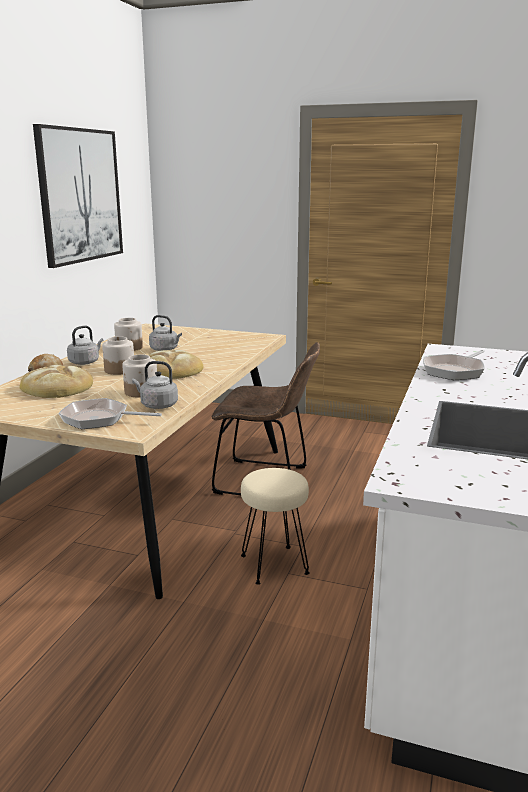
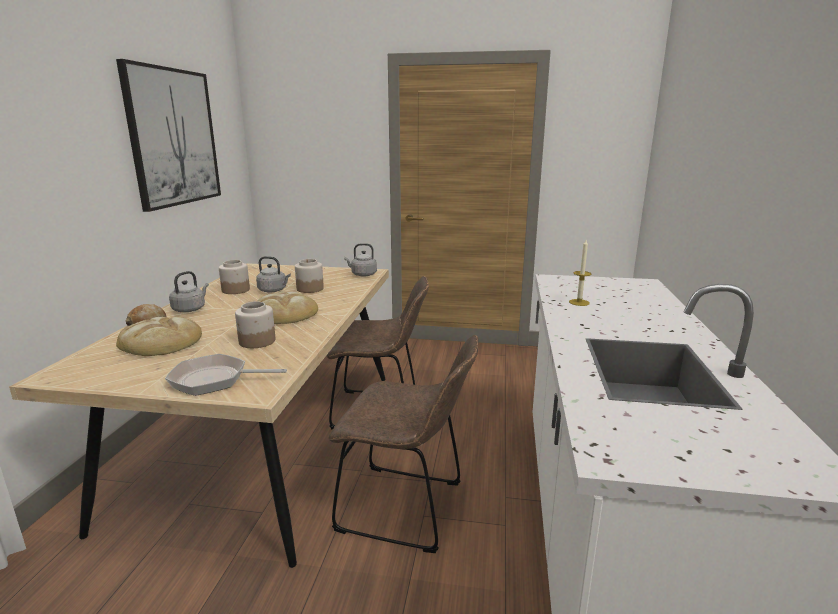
camera: 10 degrees left, 0 degrees up
jar [102,336,134,375] -> jar moved to [295,259,324,293]
grey kettle [132,361,178,409] -> grey kettle moved to [344,243,377,277]
beige stool [241,468,310,585] -> brown chair [329,335,478,553]
frying pan [423,350,485,380] -> candle [569,240,591,306]

